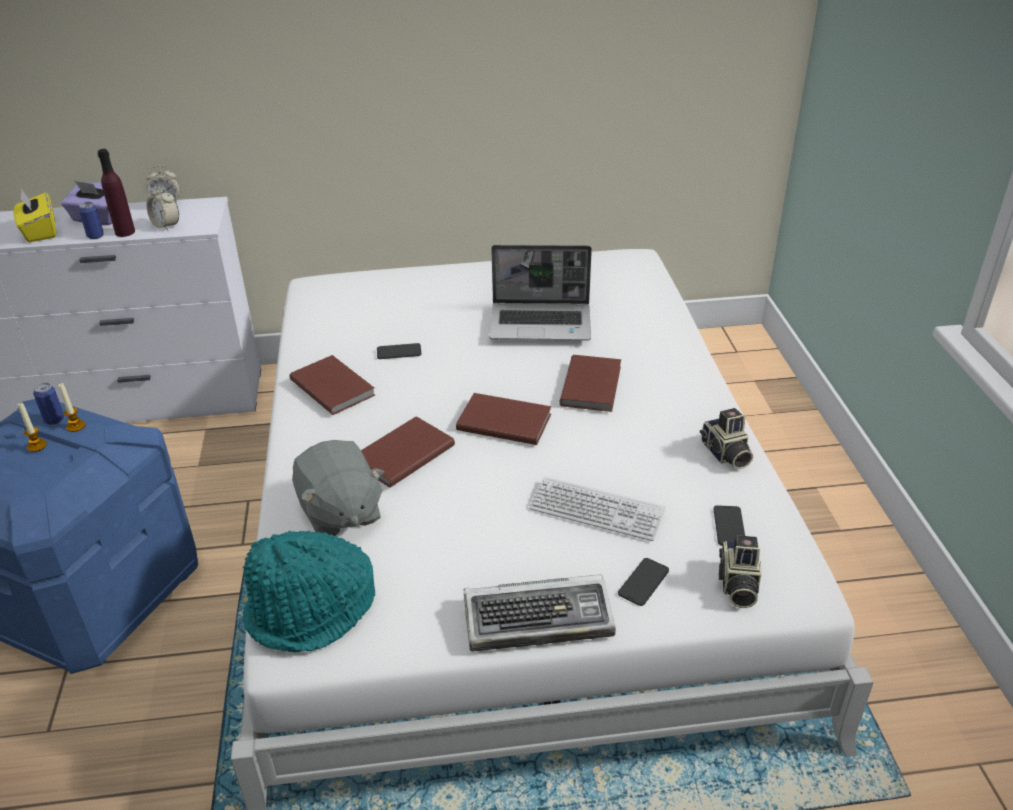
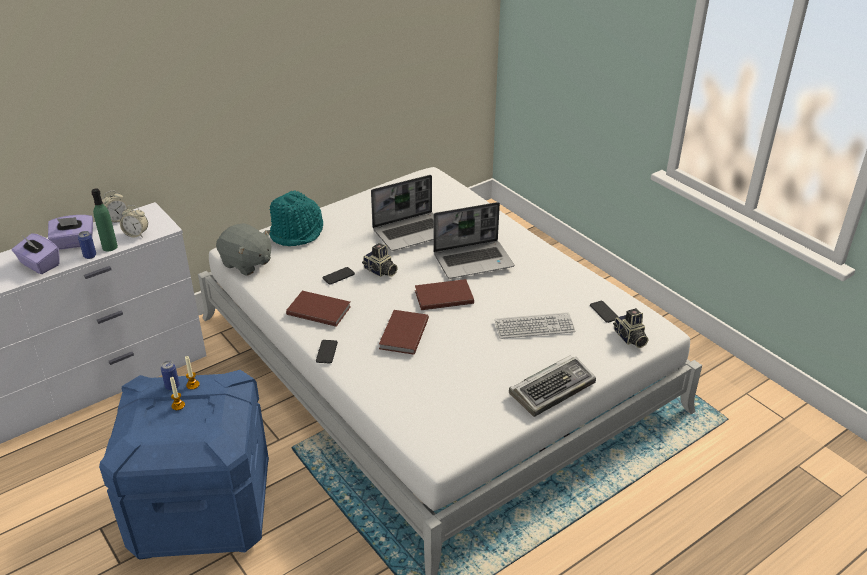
camera: 30 degrees left, 0 degrees up
yellow tissue box [14,189,56,242] -> purple tissue box [12,233,60,274]
purple bottle [97,149,135,237] -> green bottle [91,188,118,251]
turquoise hat [243,530,375,652] -> turquoise hat moved to [269,191,323,246]
grey plush toy [292,440,384,536] -> grey plush toy moved to [216,223,271,276]
brown book [559,355,621,412] -> laptop [433,202,514,279]
phone [618,558,669,606] -> phone moved to [316,340,338,363]
camera [700,408,753,469] -> camera moved to [362,243,398,277]

